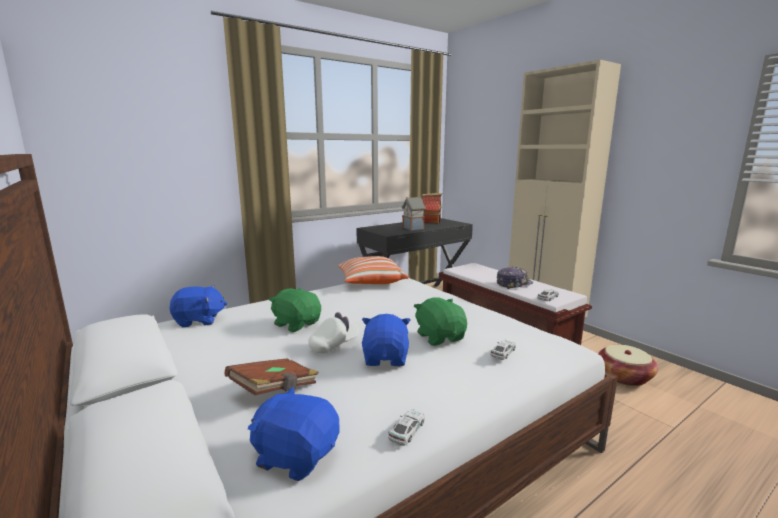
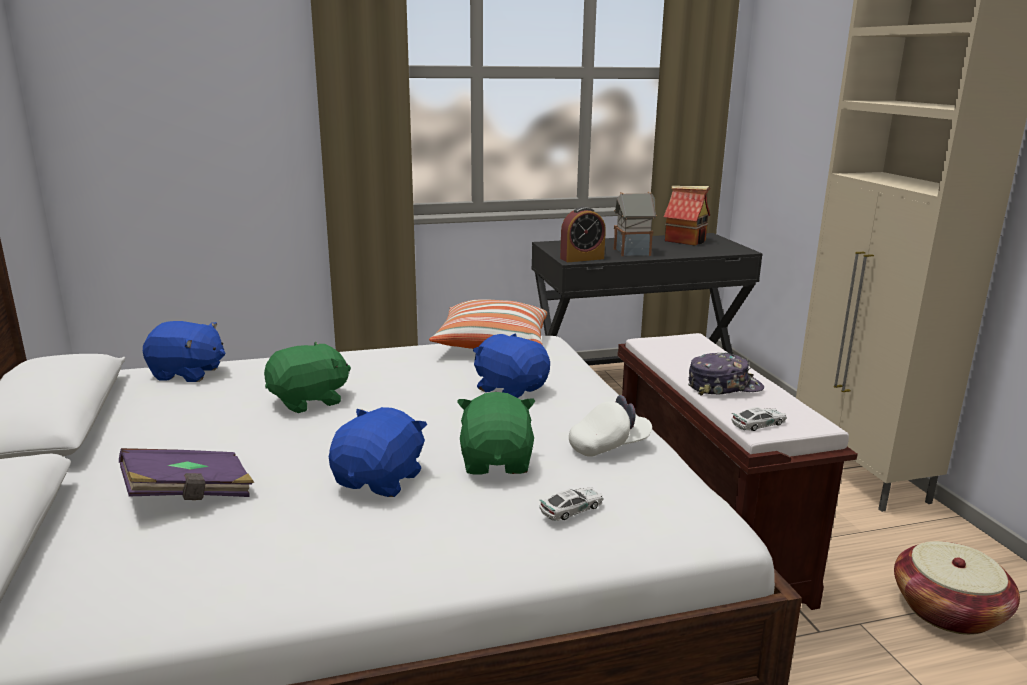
camera: 20 degrees right, 5 degrees up
brown book [225,358,319,395] -> purple book [119,448,254,500]
blue plush toy [248,386,339,481] -> blue plush toy moved to [473,333,550,398]
green plush toy [269,288,321,332] -> green plush toy turned 90 degrees clockwise [264,342,351,413]
white cap [308,312,359,354] -> white cap moved to [569,395,652,457]
toy car [388,409,425,446] -> none
none -> alarm clock [560,207,606,262]

